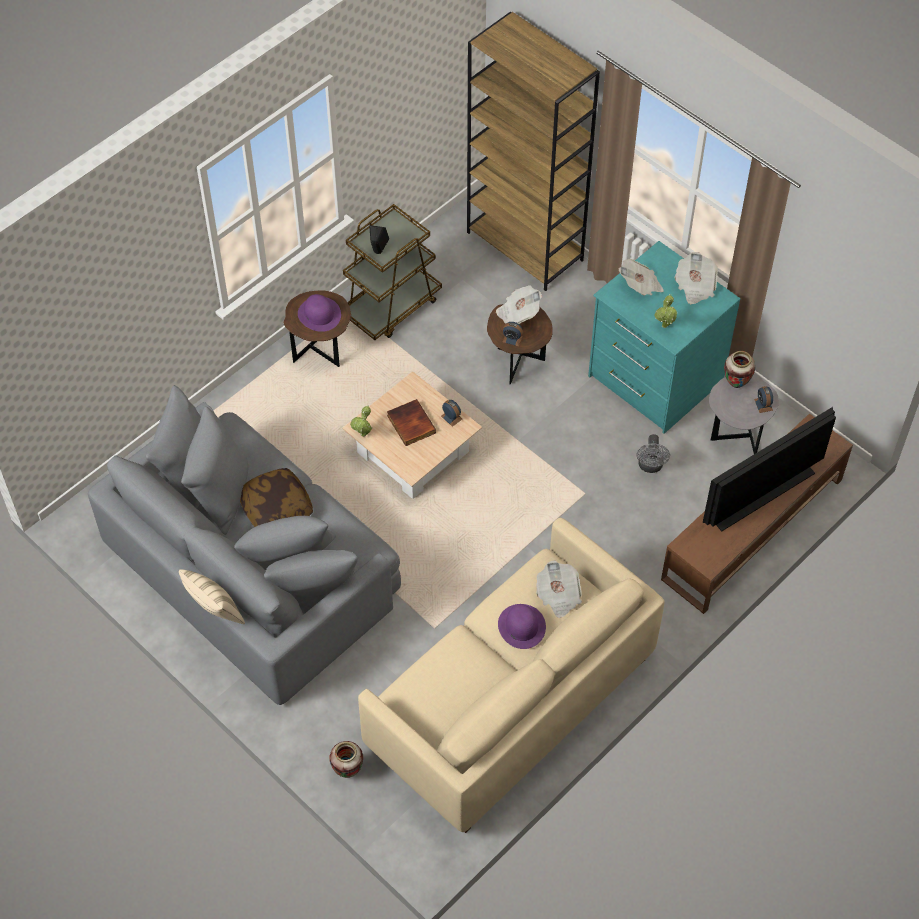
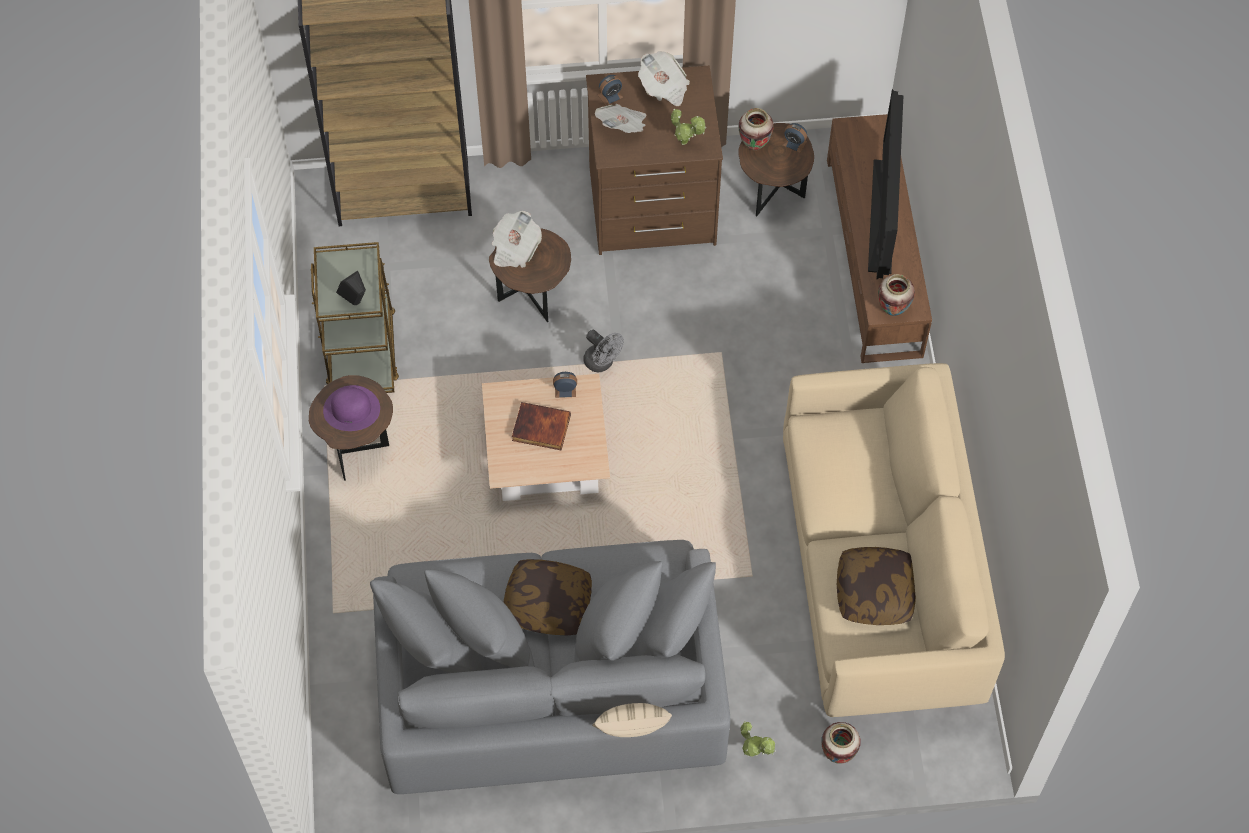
camera: 50 degrees left, 5 degrees up
potted plant [350,405,373,437] -> potted plant moved to [741,721,776,757]
purple hat [498,604,546,649] -> none
alarm clock [503,322,523,347] -> alarm clock moved to [598,75,623,106]
newspaper [536,560,582,618] -> none
turquoise dresser [588,241,741,434] -> brown dresser [586,66,723,255]
grey fan [637,434,670,473] -> grey fan moved to [583,330,624,373]
grey side table [709,374,778,454] -> brown side table [738,123,814,217]
none -> pillow [837,547,916,625]
none -> vase [878,274,915,316]

